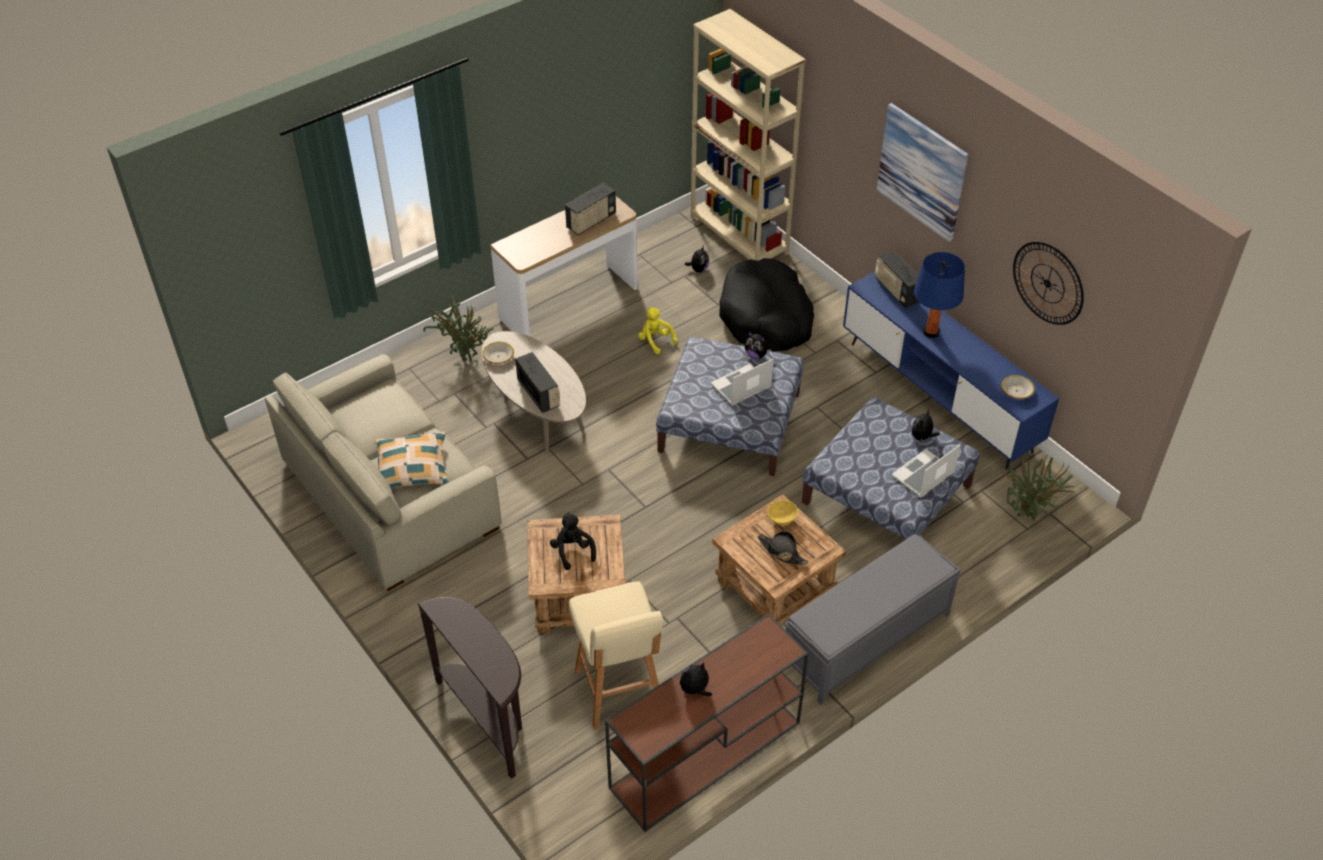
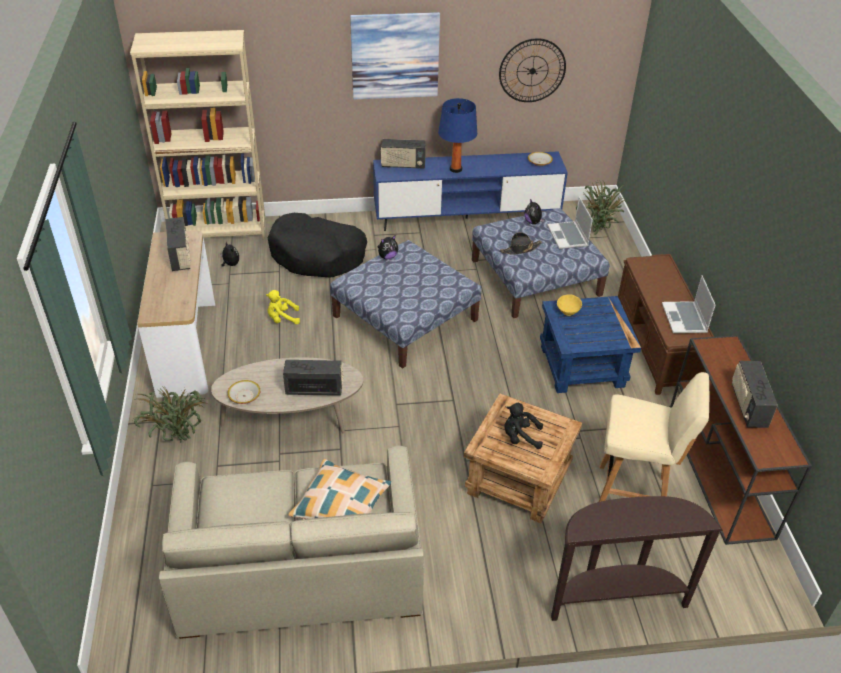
camera: 60 degrees left, 5 degrees down
plush toy [680,662,712,698] -> radio [732,361,778,428]
laptop [711,359,773,406] -> laptop moved to [662,276,715,333]
brown side table [712,494,846,625] -> blue side table [540,296,641,393]
black hat [758,531,809,565] -> black hat moved to [500,232,542,255]
grey bench [784,534,962,705] -> brown bench [618,254,714,395]

